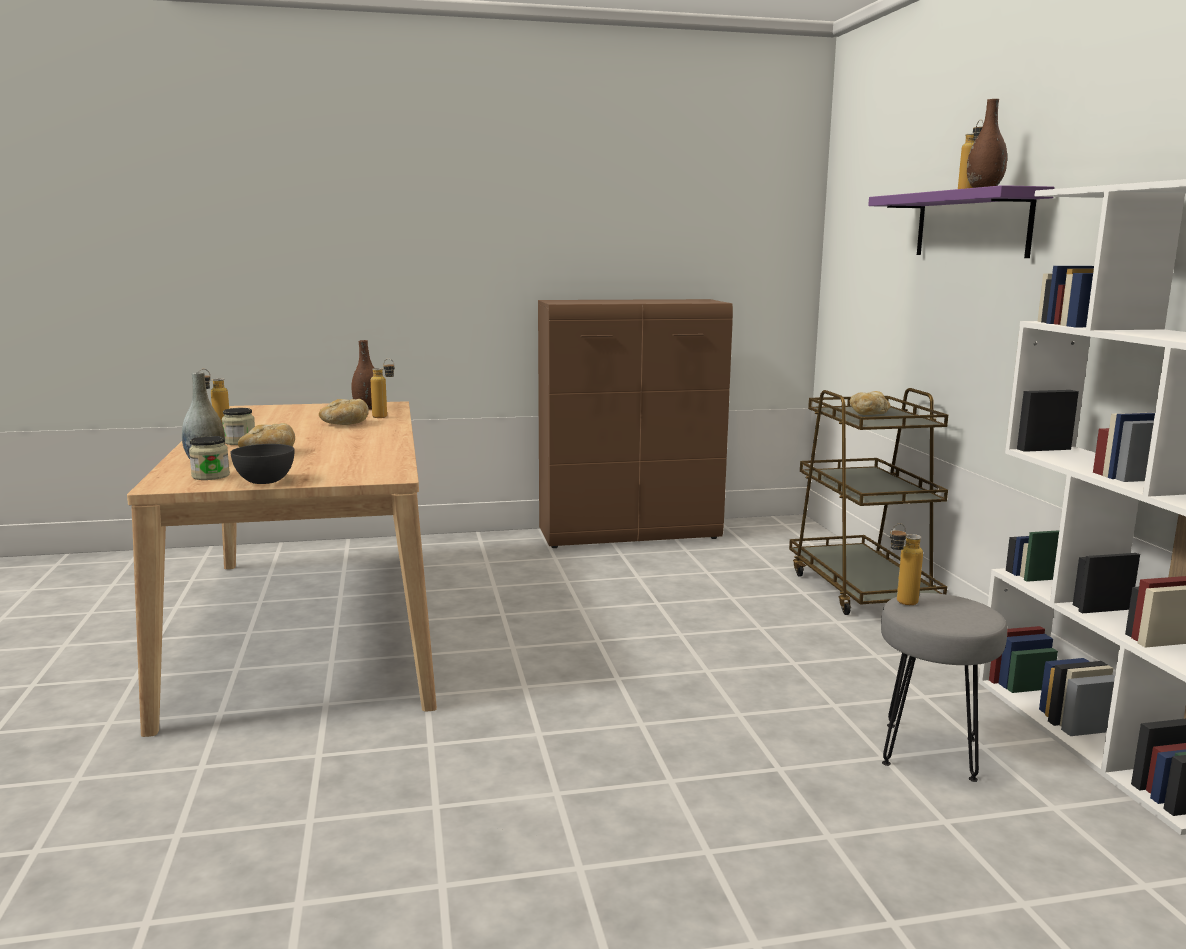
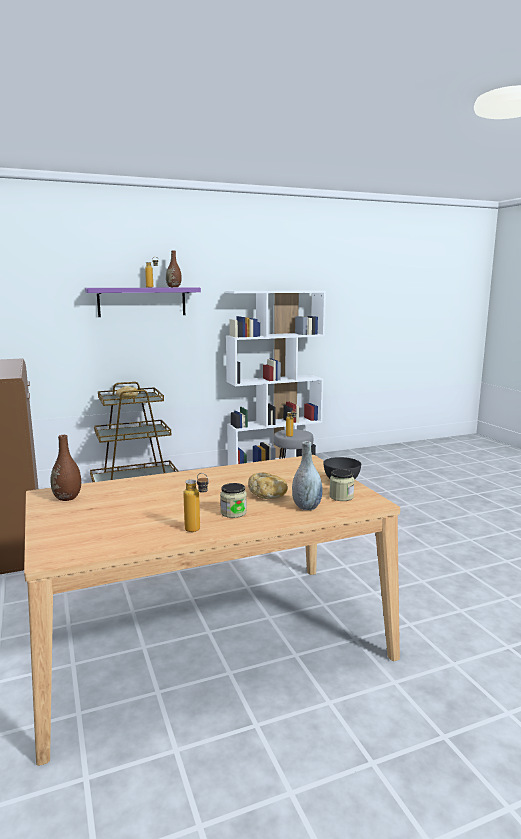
camera: 100 degrees left, 0 degrees up
bread [319,399,369,425] -> none
bottle [371,358,395,418] -> none

